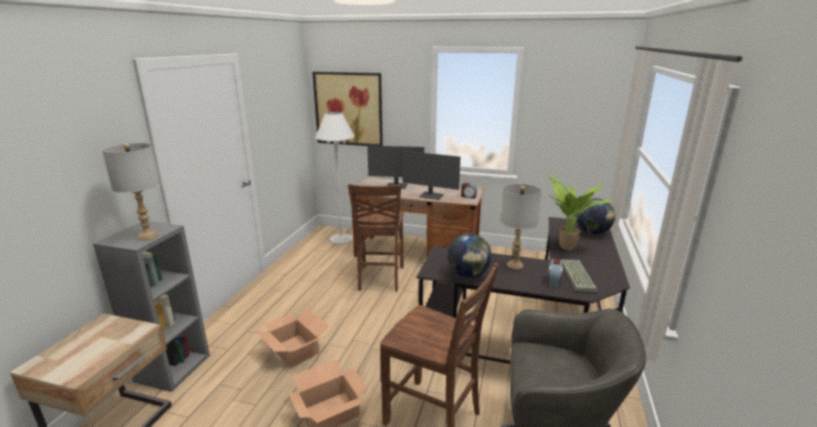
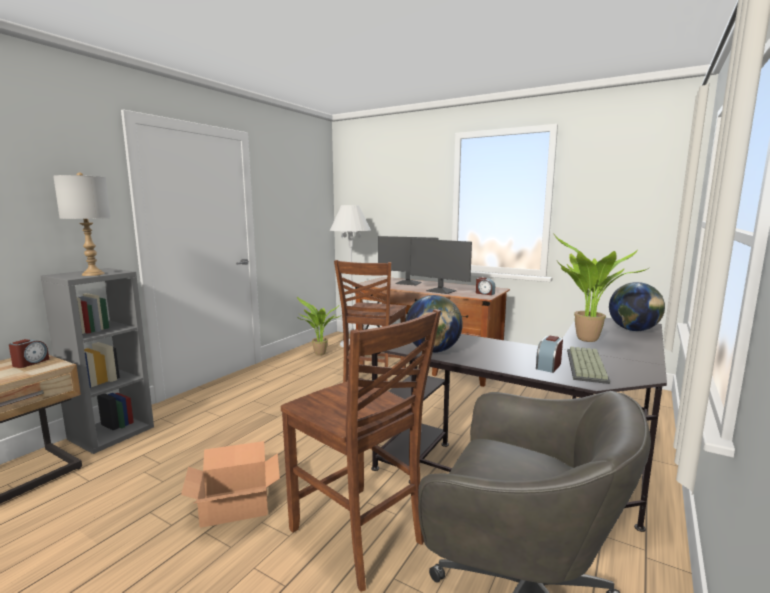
camera: 15 degrees right, 10 degrees down
cardboard box [256,309,329,368] -> none
picture [312,72,383,146] -> none
grey table lamp [501,183,542,269] -> none
none -> alarm clock [9,339,49,368]
none -> potted plant [297,297,342,355]

